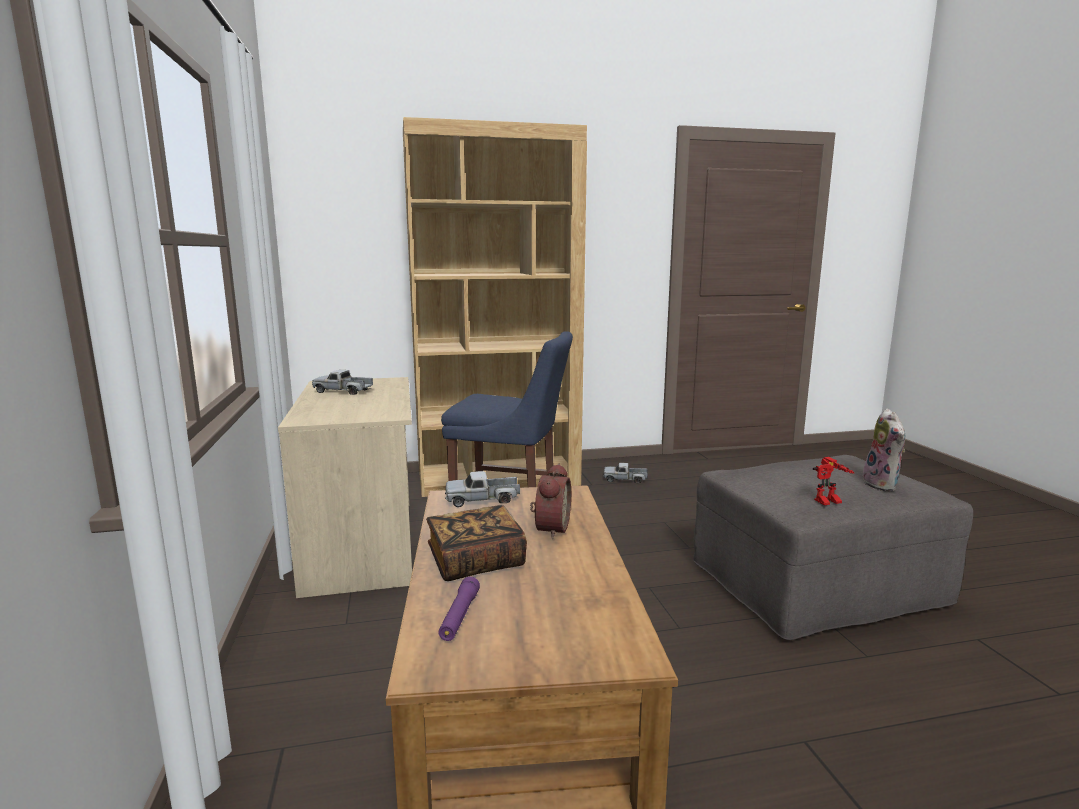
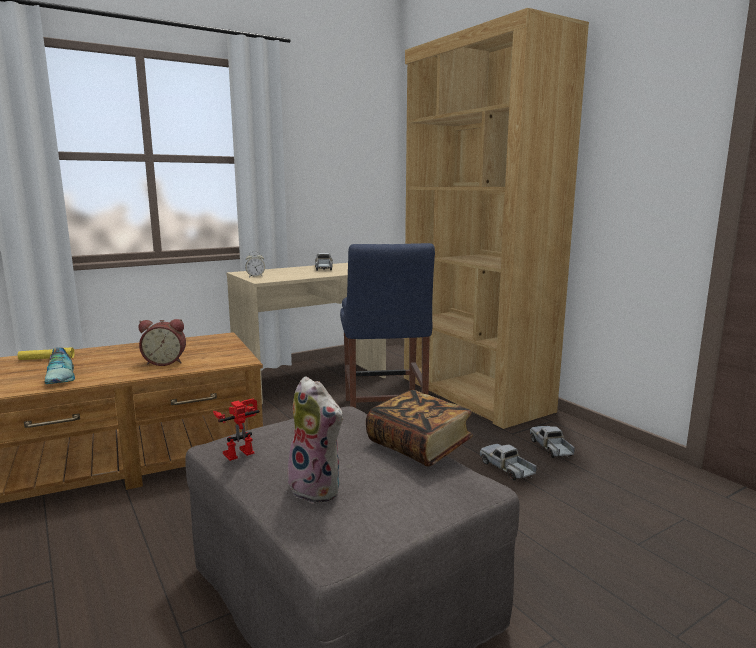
camera: 70 degrees right, 0 degrees up
book [426,505,527,581] -> book moved to [366,390,473,466]
purple flashlight [438,576,480,641] -> yellow flashlight [18,347,75,360]
toy truck [445,471,520,507] -> toy truck moved to [480,444,537,480]
toy robot [813,457,855,505] -> toy robot turned 90 degrees clockwise [213,399,260,461]
plush toy [863,409,905,491] -> plush toy turned 120 degrees counterclockwise [288,377,344,504]
none -> shoe [45,347,75,384]
none -> alarm clock [245,251,265,277]

